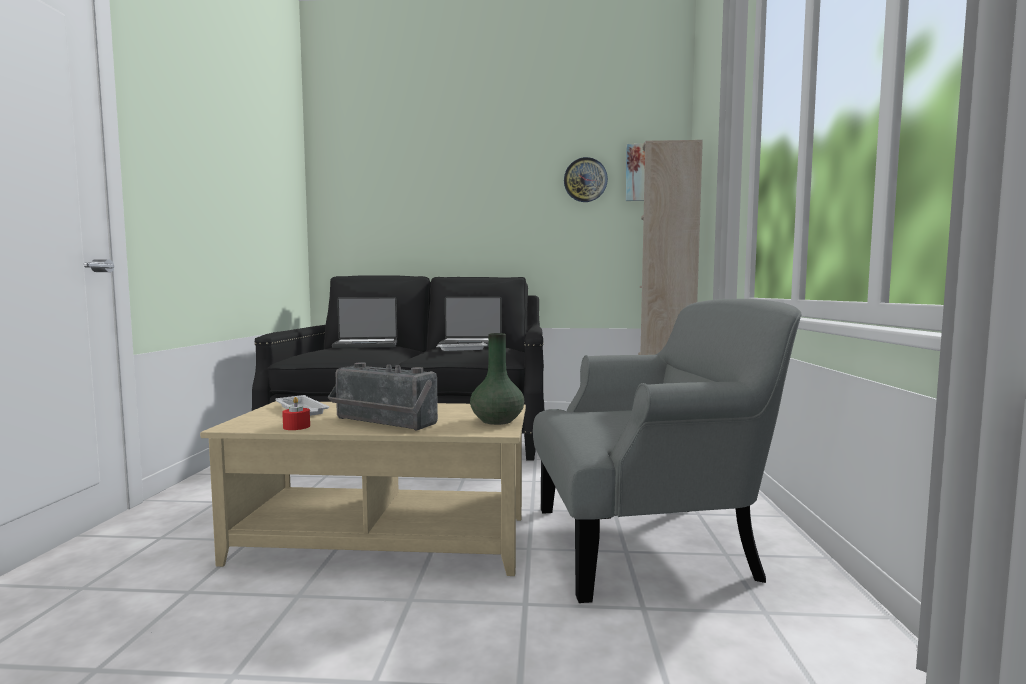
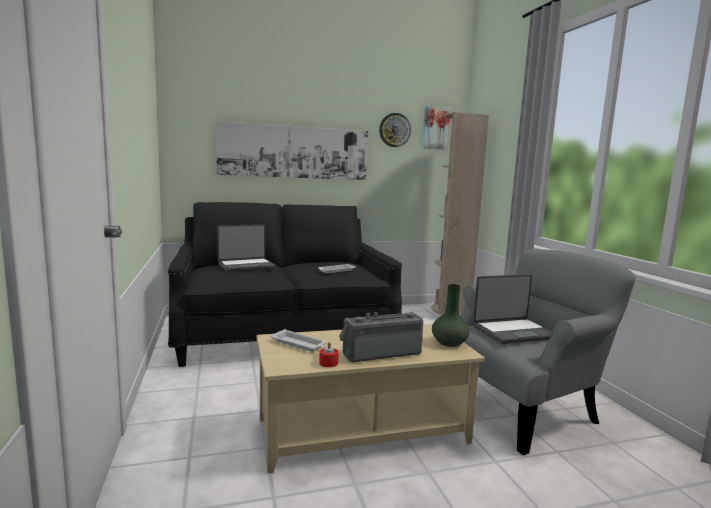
camera: 20 degrees left, 5 degrees up
radio [328,362,438,431] -> radio turned 150 degrees clockwise [339,312,423,362]
laptop [439,297,502,347] -> laptop moved to [473,274,552,344]
none -> picture [216,121,368,180]

